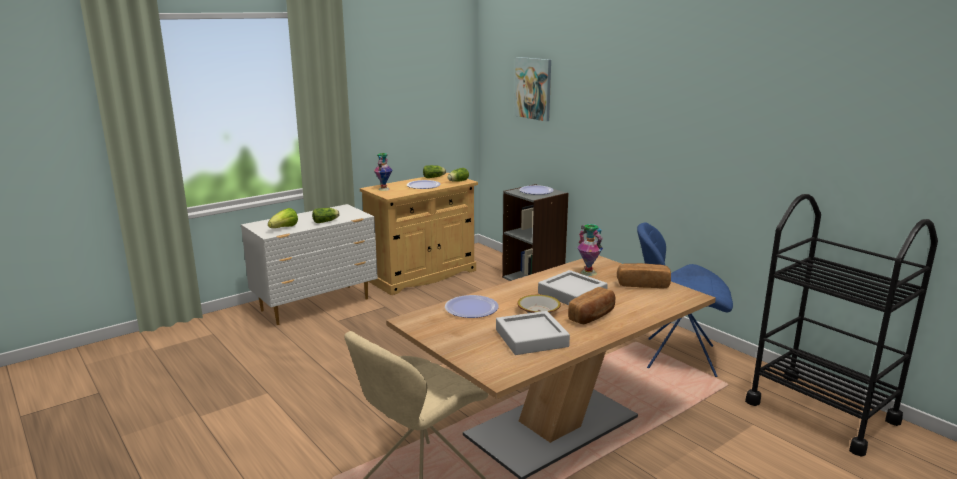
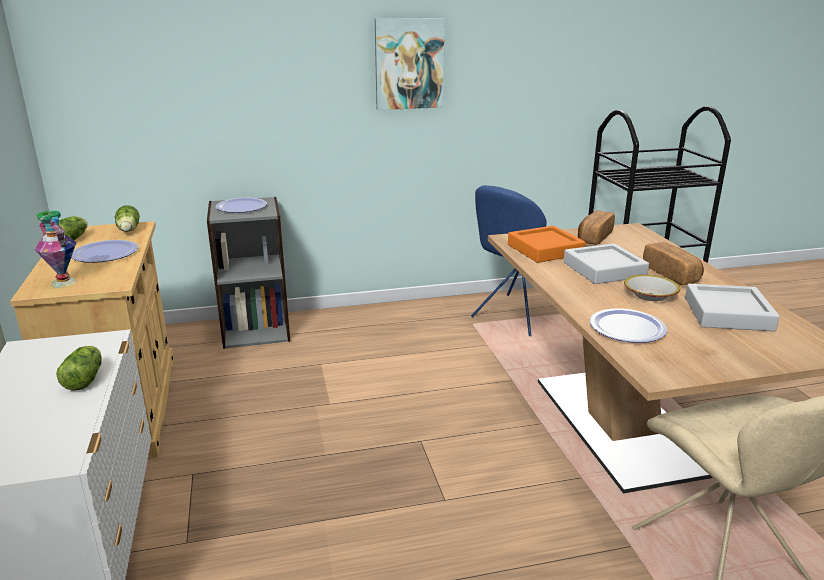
camera: 65 degrees left, 5 degrees up
lettuce [268,208,298,228] -> none
picture [514,57,551,122] -> picture moved to [375,18,445,110]
vase [577,224,603,276] -> orange tray [508,226,586,263]

